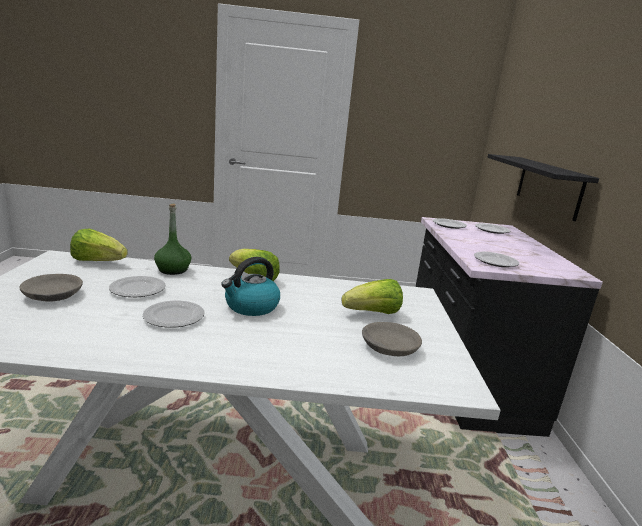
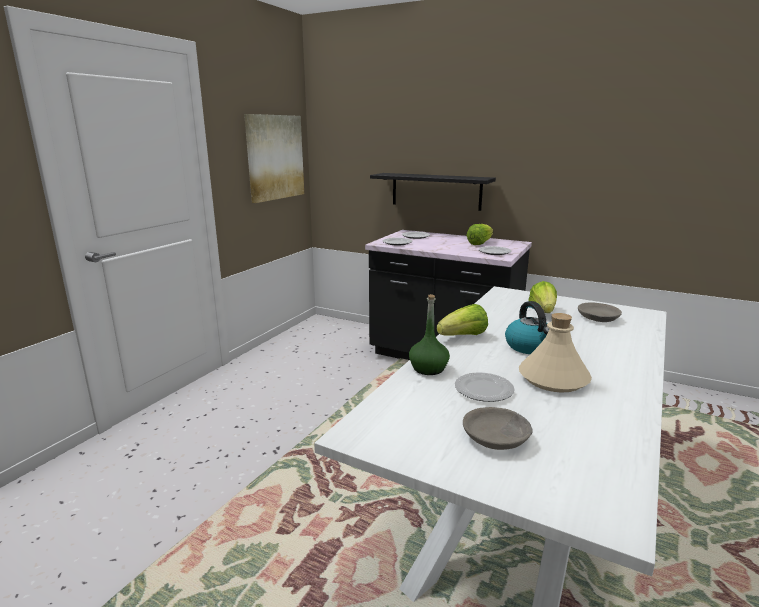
camera: 60 degrees left, 0 degrees up
lettuce [70,229,128,261] -> lettuce moved to [467,224,493,245]
plate [143,301,205,328] -> beige bottle [519,313,592,393]
none -> picture [244,114,304,203]

